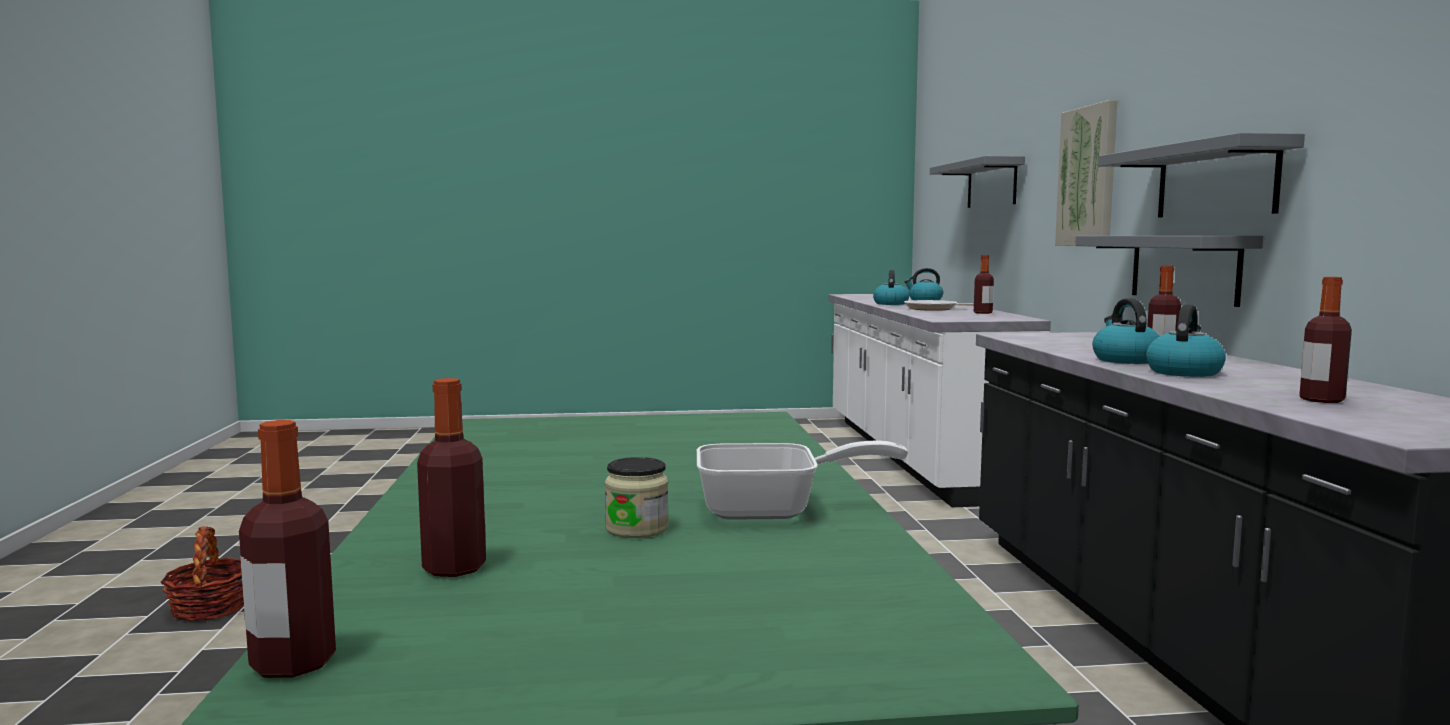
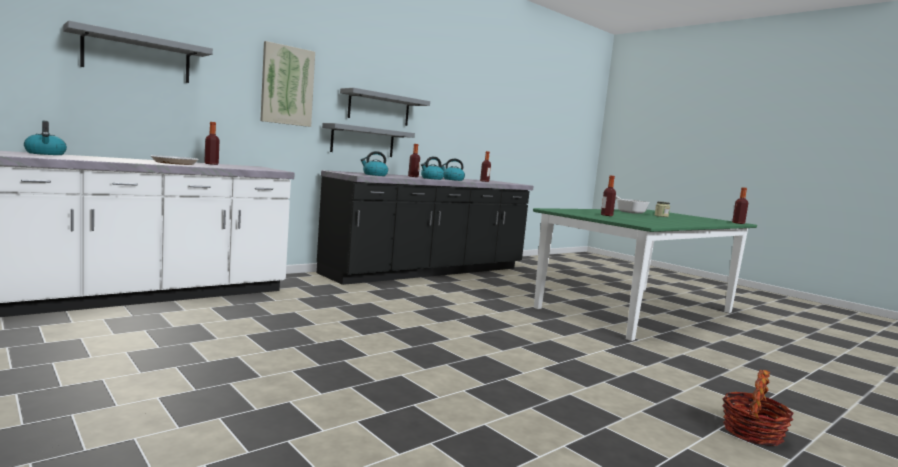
camera: 125 degrees left, 0 degrees up
bottle [417,378,486,577] -> bottle moved to [601,176,616,216]
kettle [873,270,909,305] -> kettle moved to [361,151,388,176]

